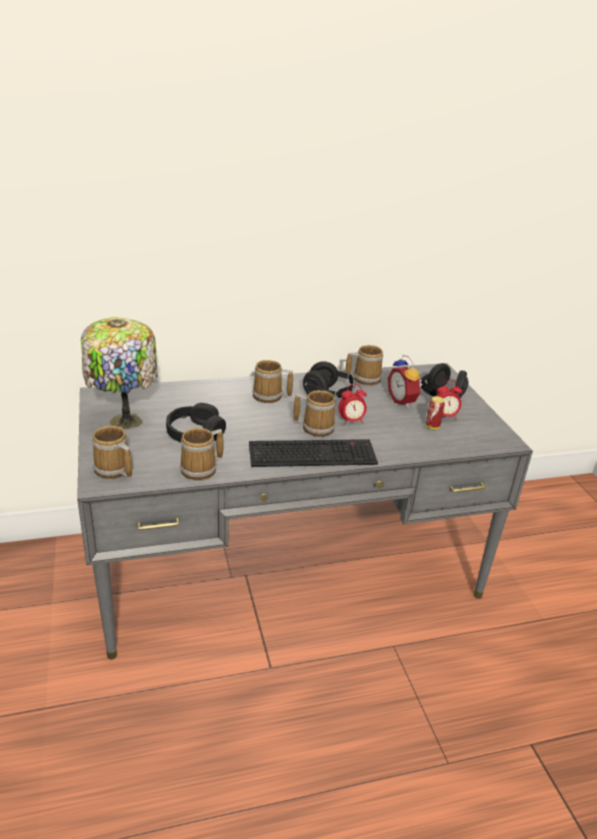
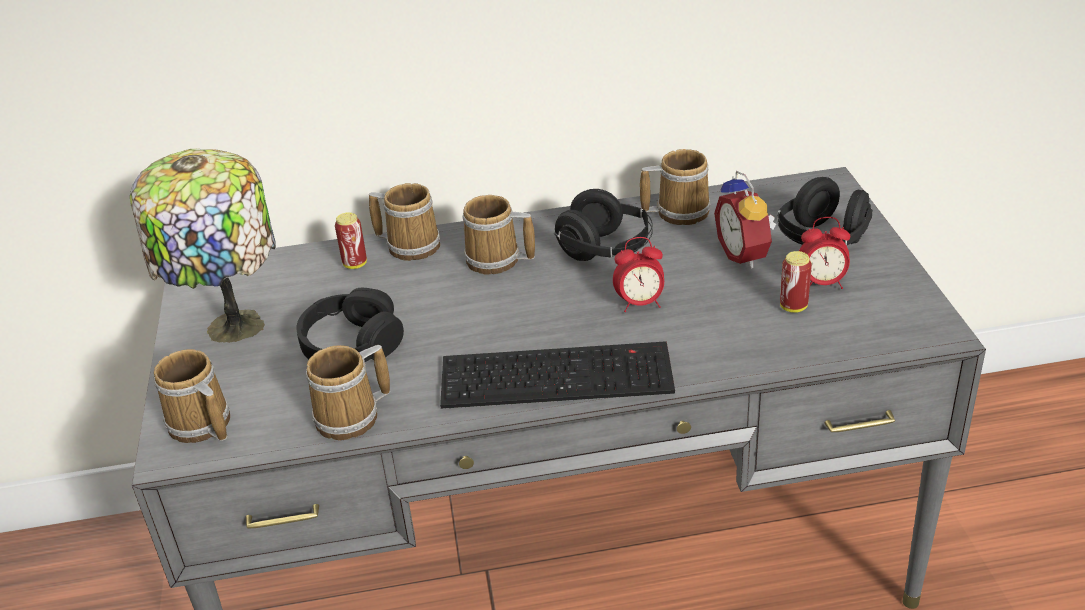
camera: 10 degrees right, 5 degrees up
mug [294,390,336,437] -> mug moved to [369,183,440,261]
none -> can [335,212,367,269]

